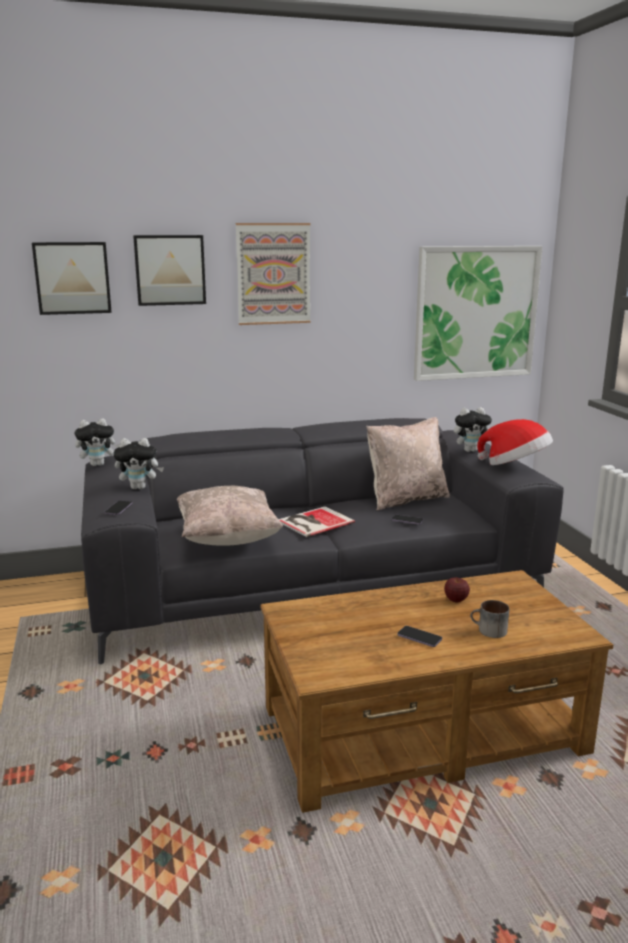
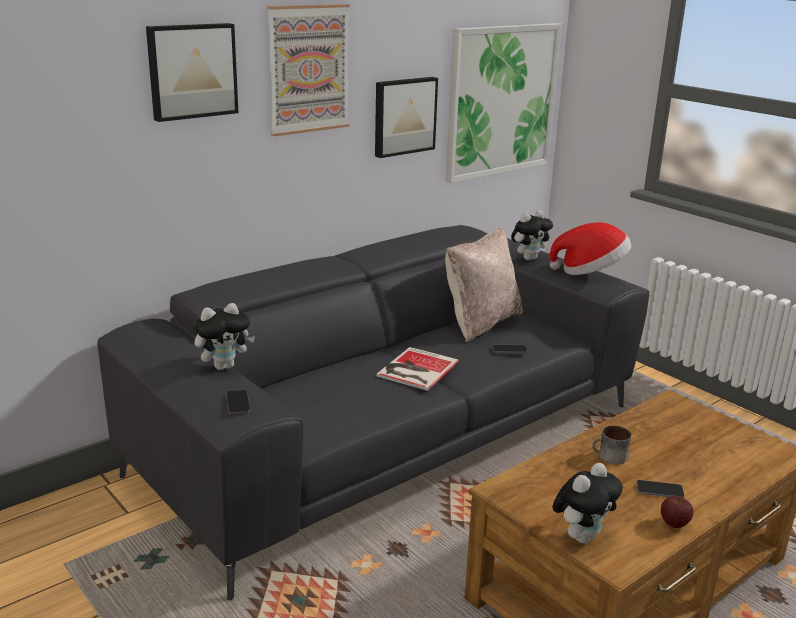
camera: 25 degrees left, 5 degrees up
picture [32,242,112,315] -> picture moved to [375,77,438,158]
plush toy [75,418,120,466] -> plush toy moved to [552,463,623,544]
beige pillow [177,486,283,546] -> none
apple [444,578,470,602] -> apple moved to [661,496,694,528]
mug [470,600,509,638] -> mug moved to [592,425,632,464]

